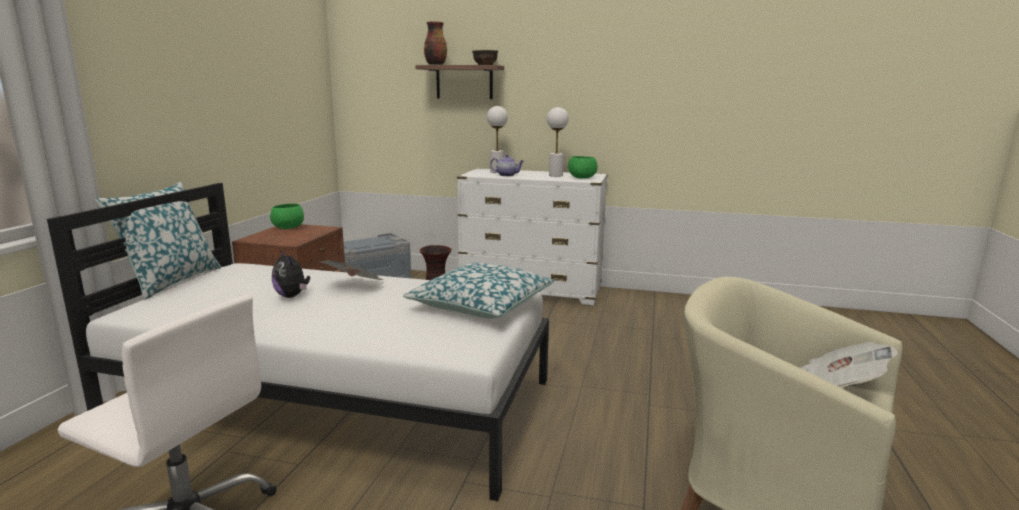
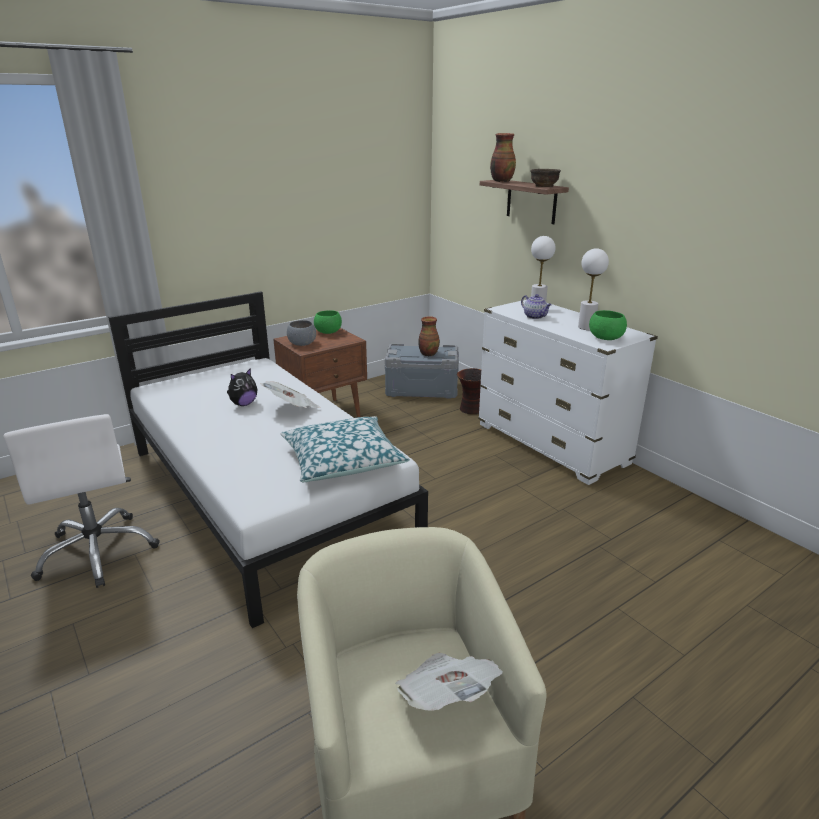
camera: 40 degrees right, 10 degrees up
pillow [95,182,221,300] -> none
plush toy [272,250,310,298] -> plush toy turned 135 degrees counterclockwise [227,368,257,406]
none -> grey bowl [287,320,316,346]
none -> vase [418,316,440,356]

